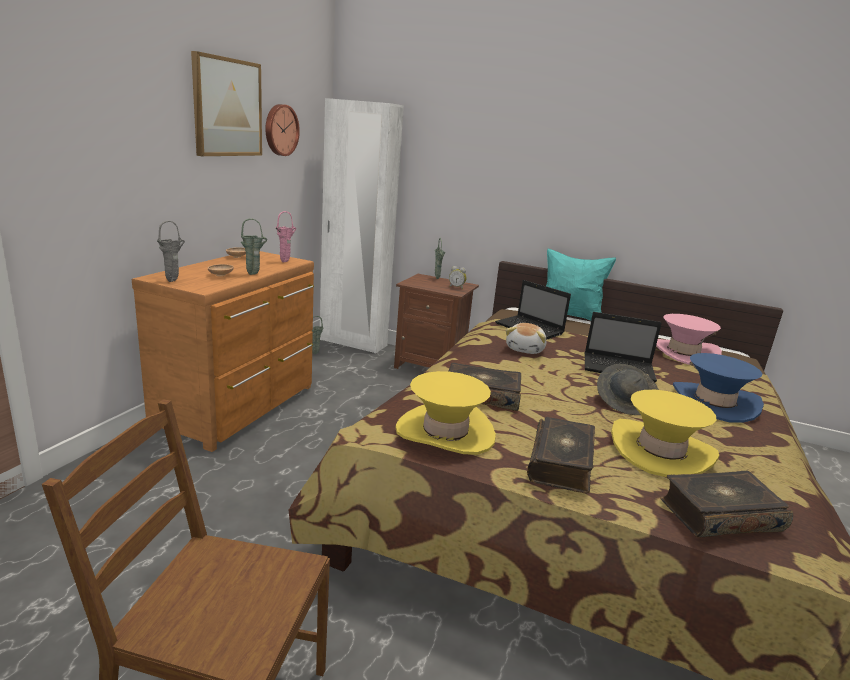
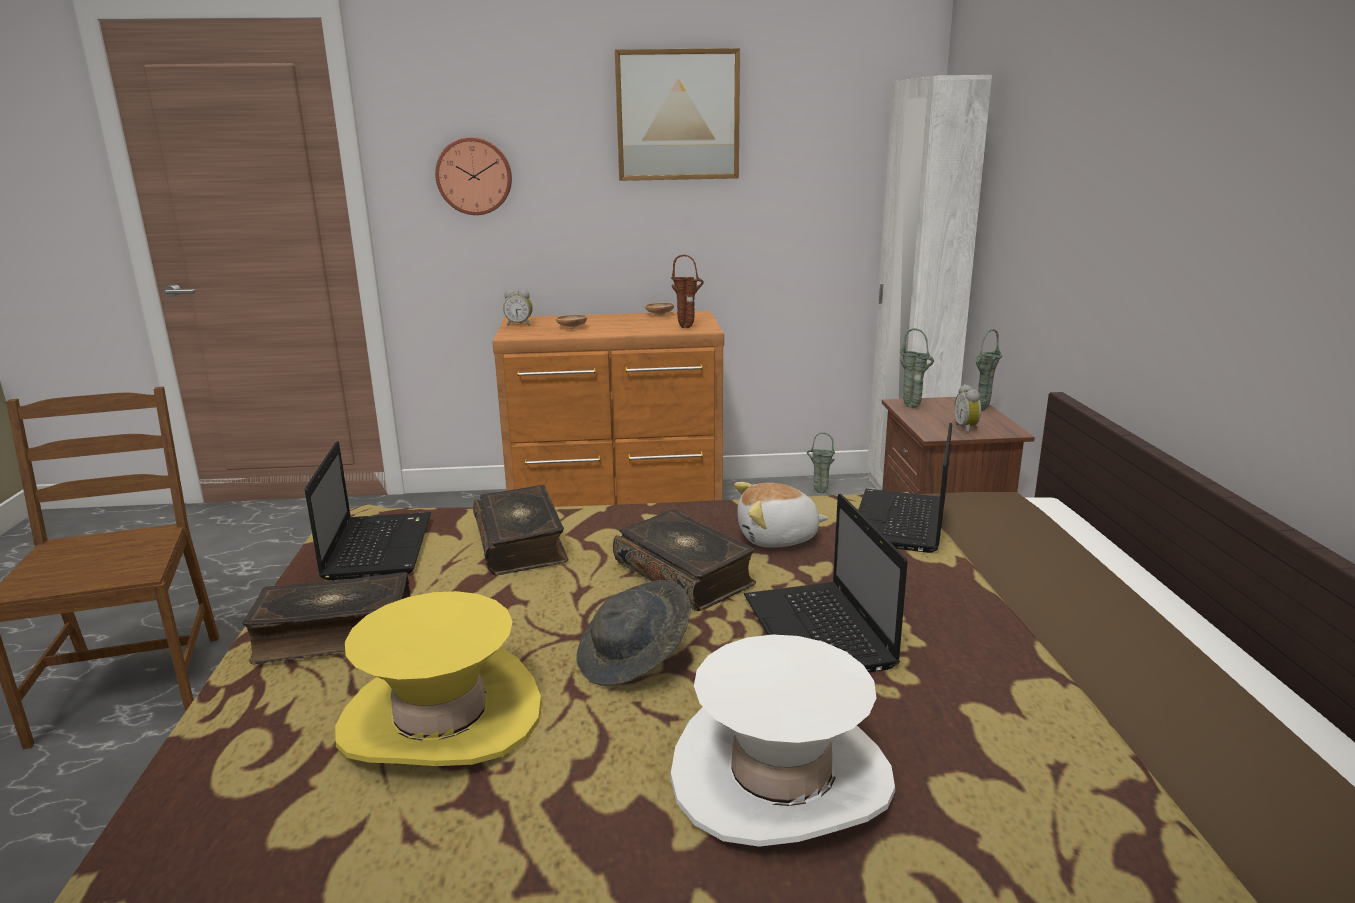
camera: 65 degrees right, 0 degrees up
grey vase [157,221,185,282] -> alarm clock [503,290,533,326]
green vase [241,218,267,275] -> green vase moved to [900,328,934,408]
wall clock [265,104,300,156] -> wall clock moved to [435,137,512,215]
pink vase [276,211,296,263] -> brown vase [671,255,704,328]
yellow hat [395,371,496,455] -> laptop [304,441,431,580]
turquoise pillow [546,249,616,321] -> none
pink hat [656,314,722,365] -> none
book [660,471,793,538] -> book moved to [613,509,756,611]
blue hat [672,353,764,423] -> white hat [670,634,895,847]

